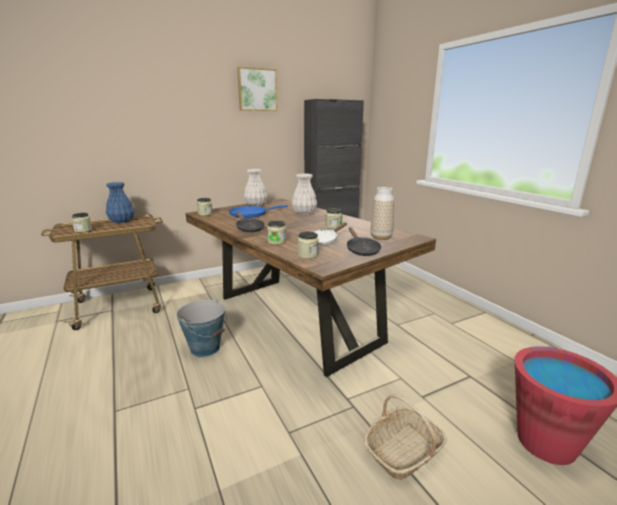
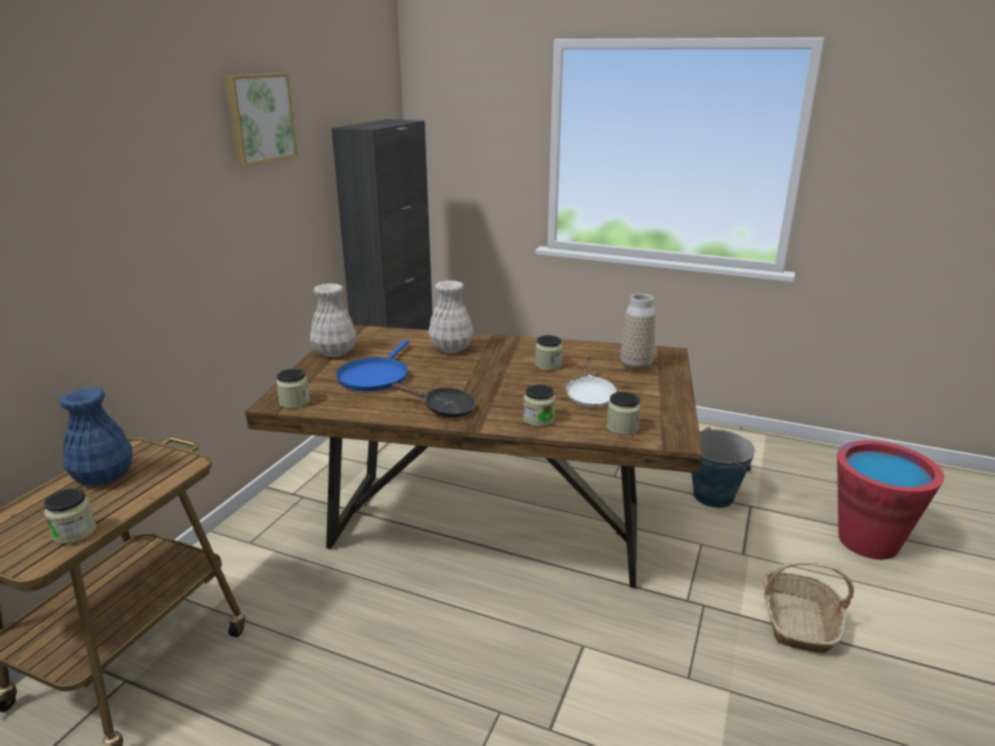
camera: 40 degrees left, 5 degrees up
bucket [176,300,227,357] -> bucket moved to [692,427,755,508]
black frying pan [347,227,381,256] -> none

